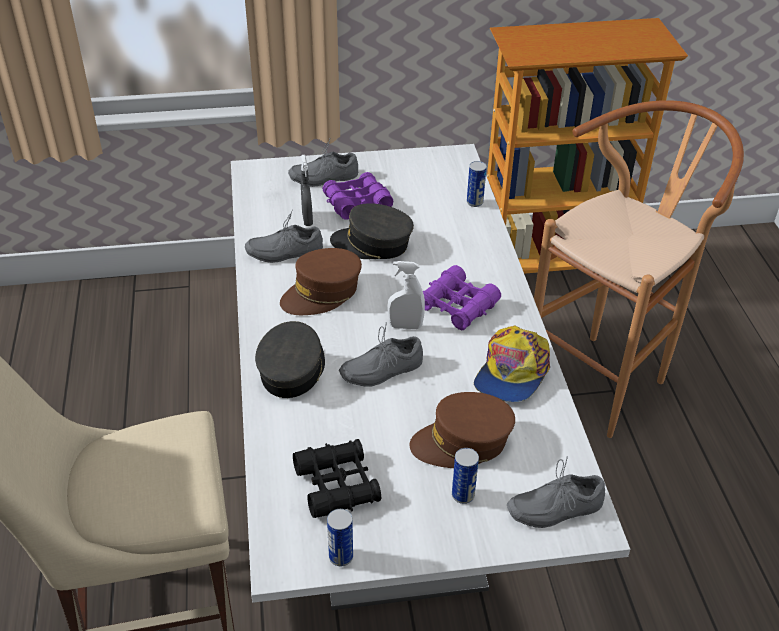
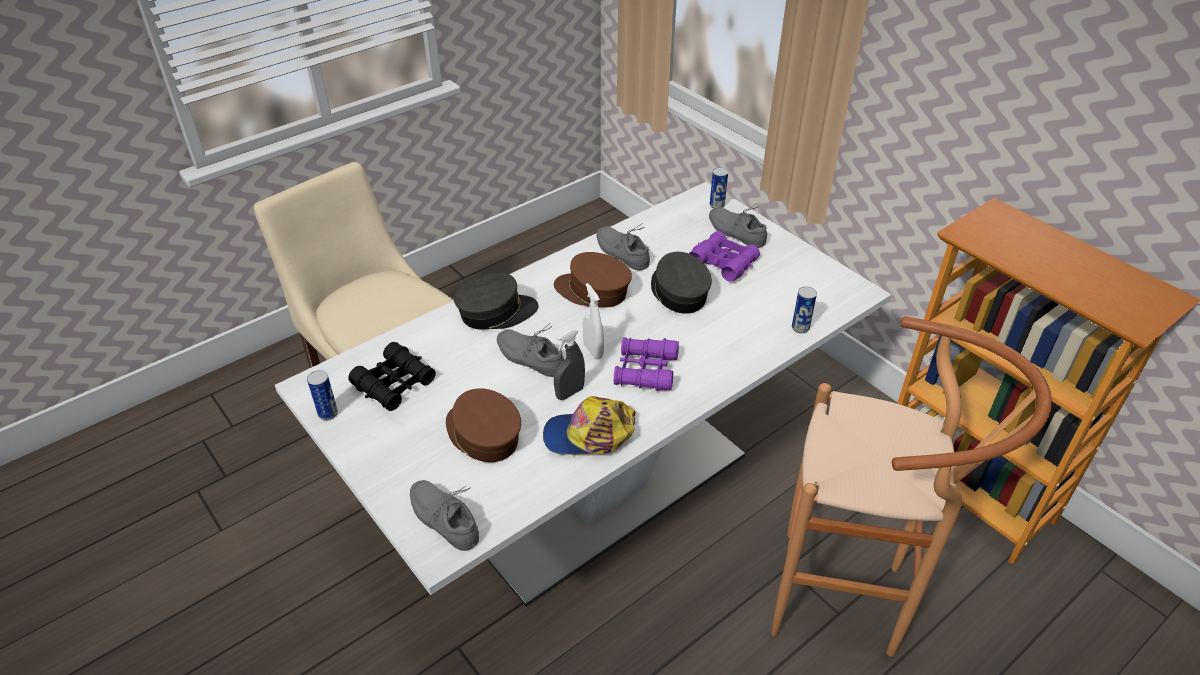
camera: 60 degrees right, 0 degrees up
grey spray bottle [301,155,313,226] -> grey spray bottle moved to [554,329,585,400]
can [452,448,479,504] -> can moved to [710,167,728,209]

